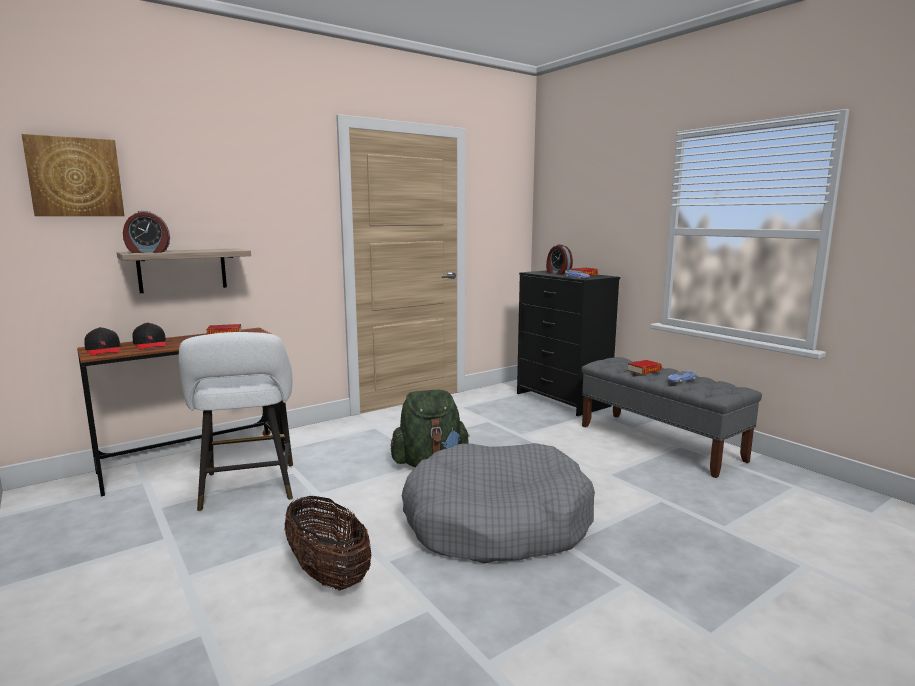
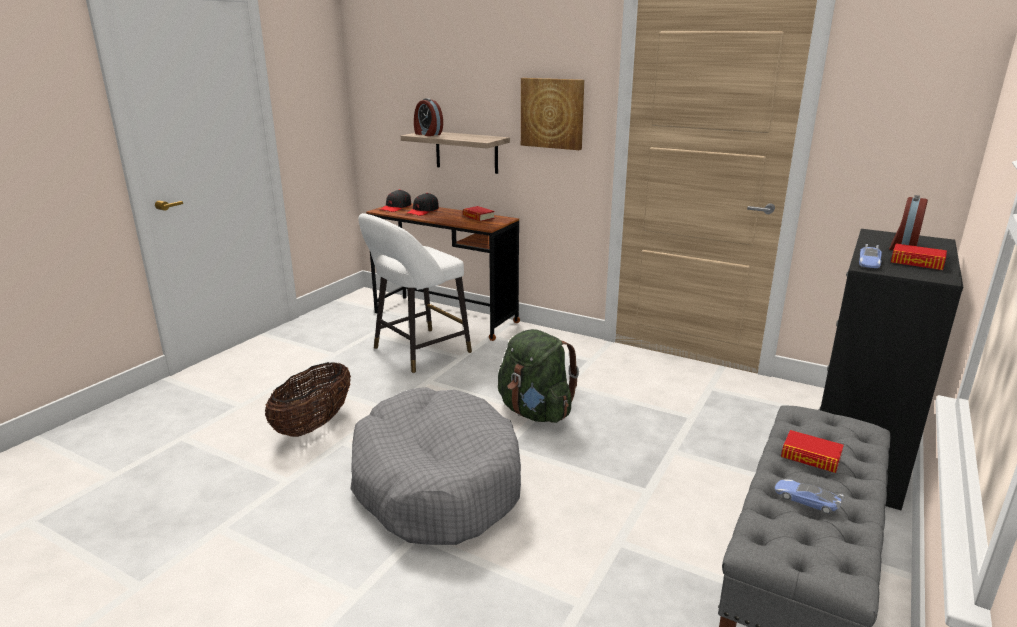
camera: 65 degrees right, 10 degrees up
picture [22,134,124,216] -> picture moved to [521,78,584,150]

